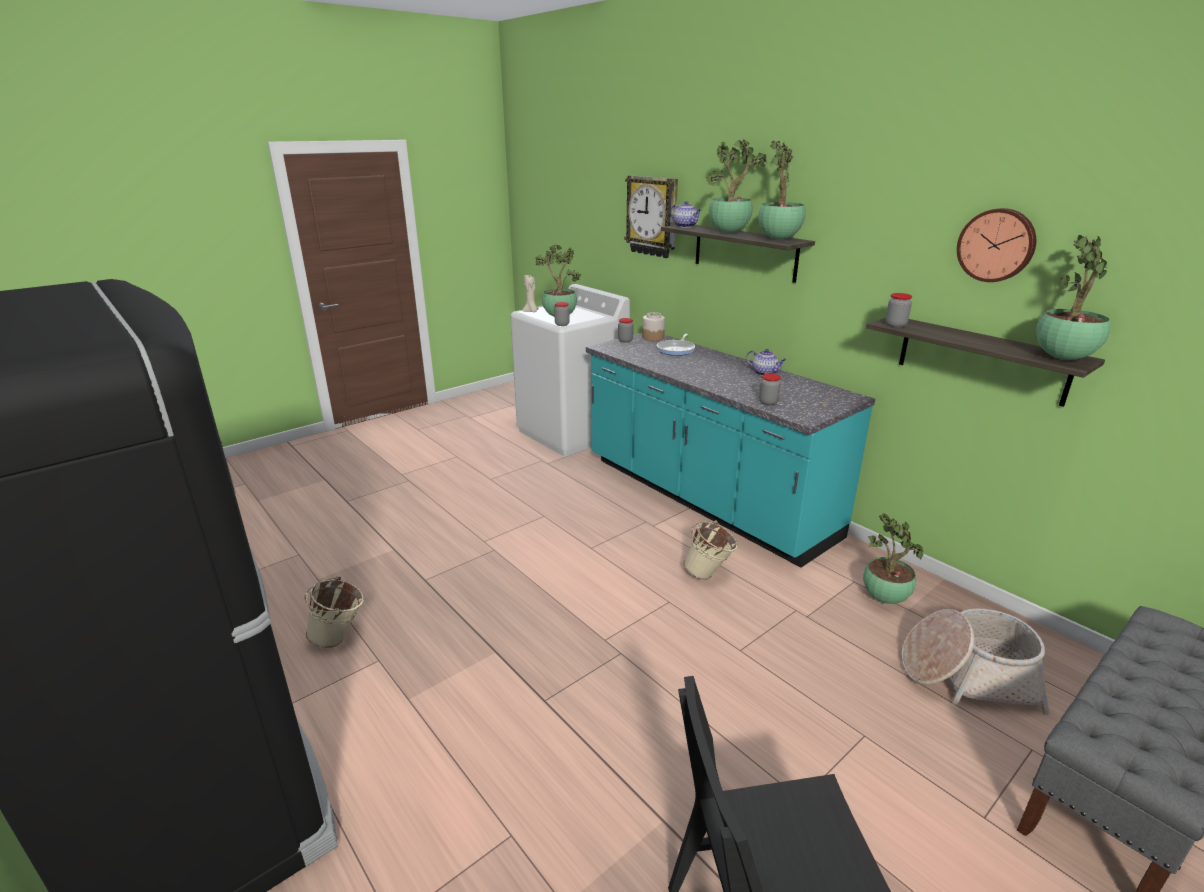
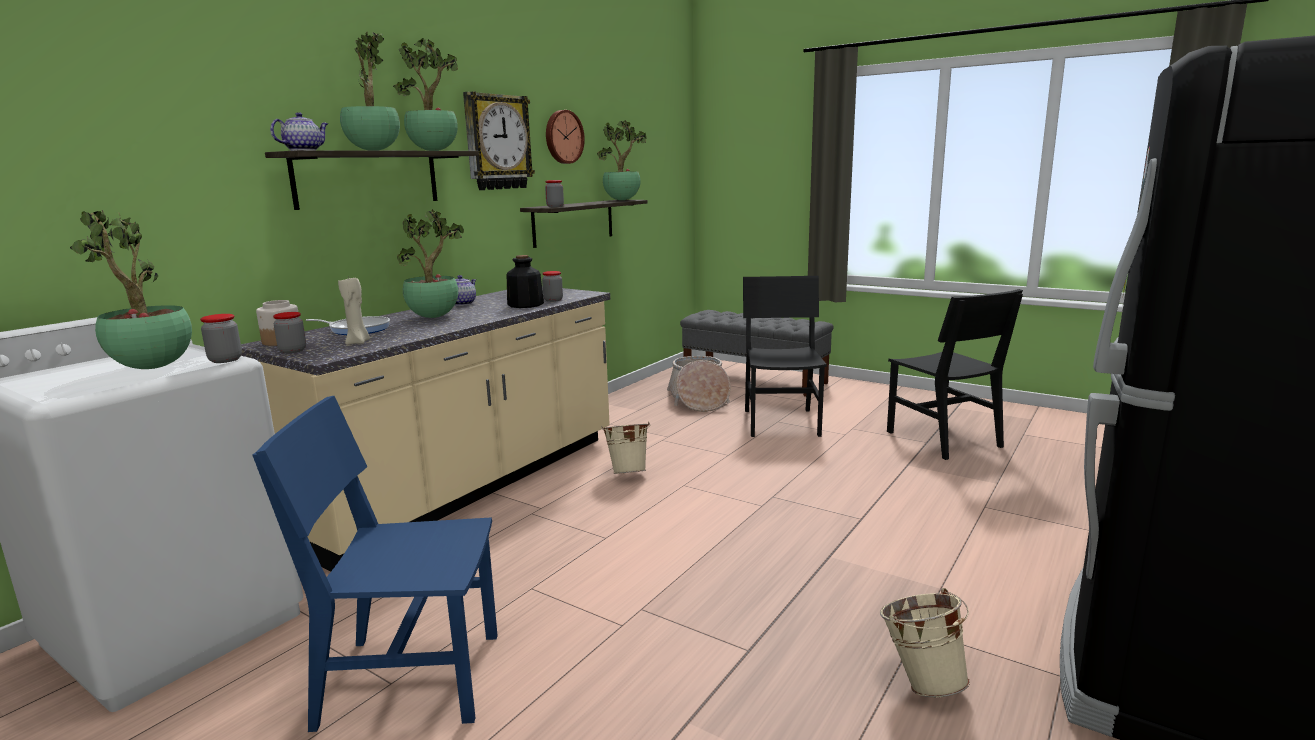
camera: 105 degrees left, 10 degrees down
beige candle [522,274,539,312] -> beige candle moved to [338,276,370,345]
turquoise counter [586,333,875,568] -> beige counter [241,286,610,571]
wall clock [624,175,678,258] -> wall clock moved to [463,91,535,190]
potted plant [863,513,923,604] -> potted plant moved to [397,209,464,318]
none -> blue chair [253,396,498,732]
none -> bottle [507,255,544,308]
none -> black chair [743,276,827,437]

